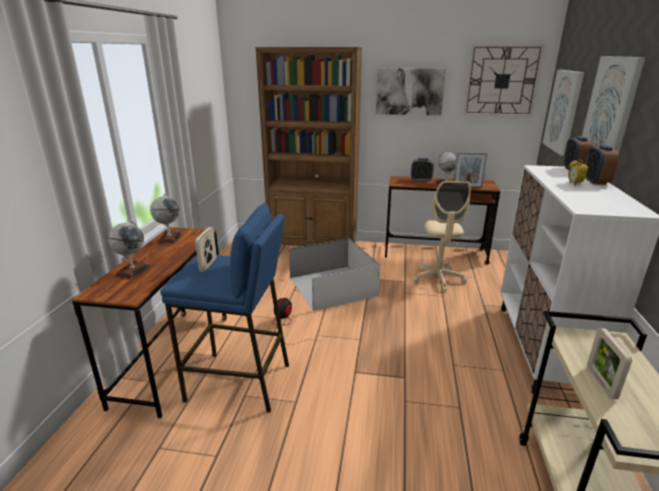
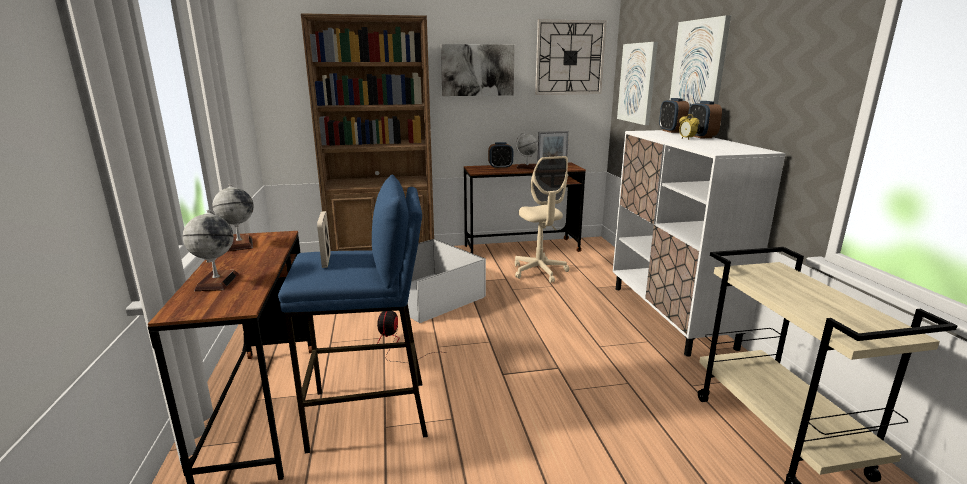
camera: 20 degrees left, 5 degrees down
picture frame [587,328,632,399] -> none

